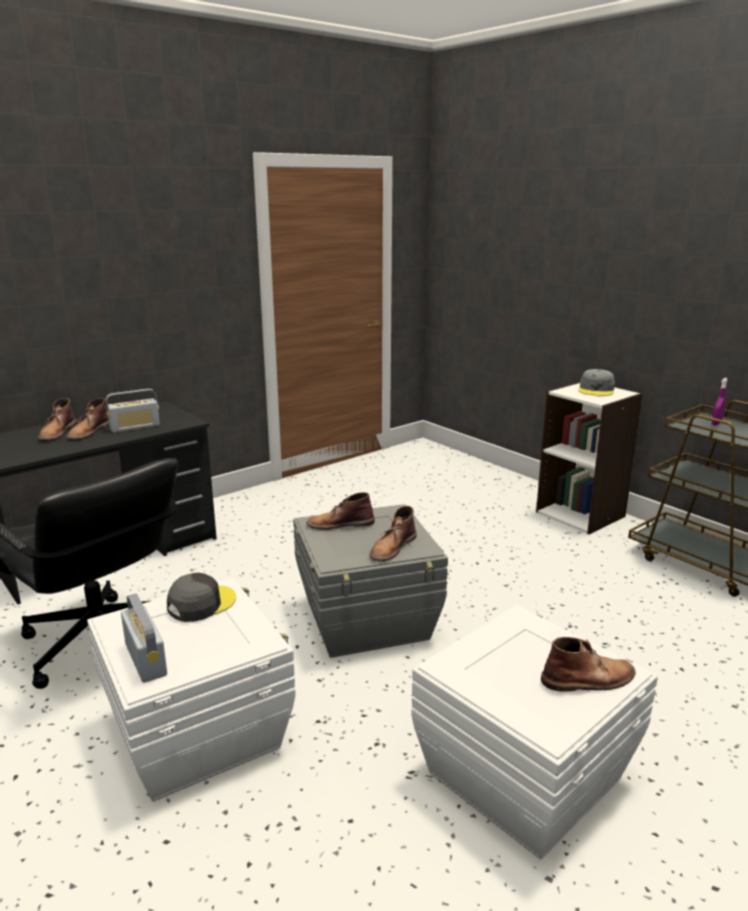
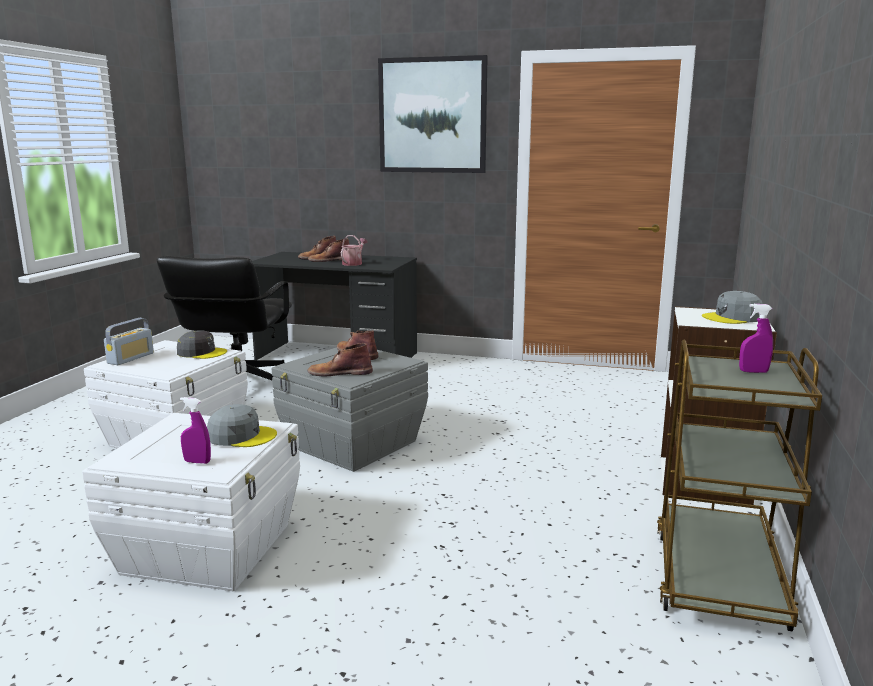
camera: 55 degrees right, 5 degrees down
radio [106,389,160,433] -> watering can [341,235,368,266]
brown boot [541,637,635,692] -> purple spray bottle [180,397,211,464]
none -> grey cap [207,404,277,447]
none -> picture [378,55,488,173]

